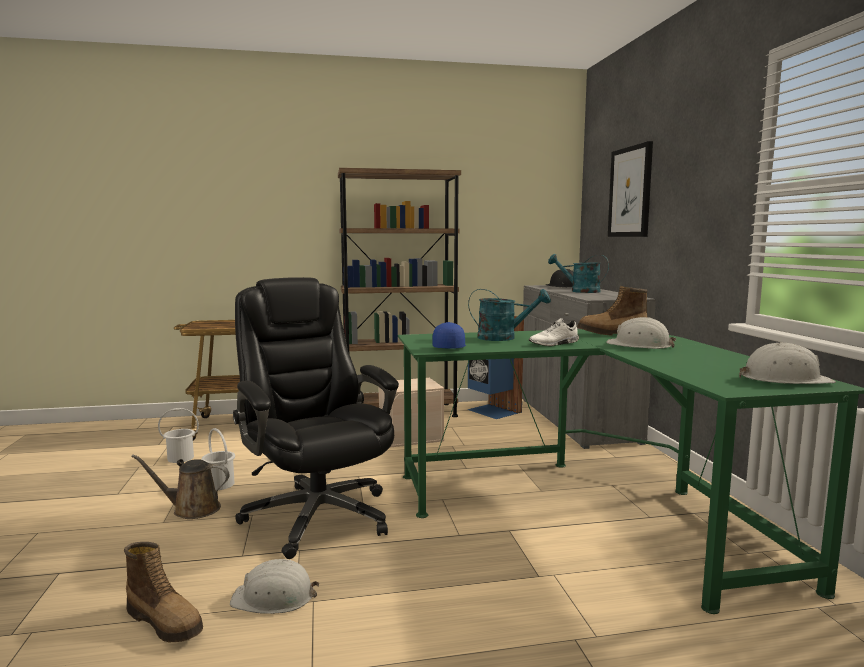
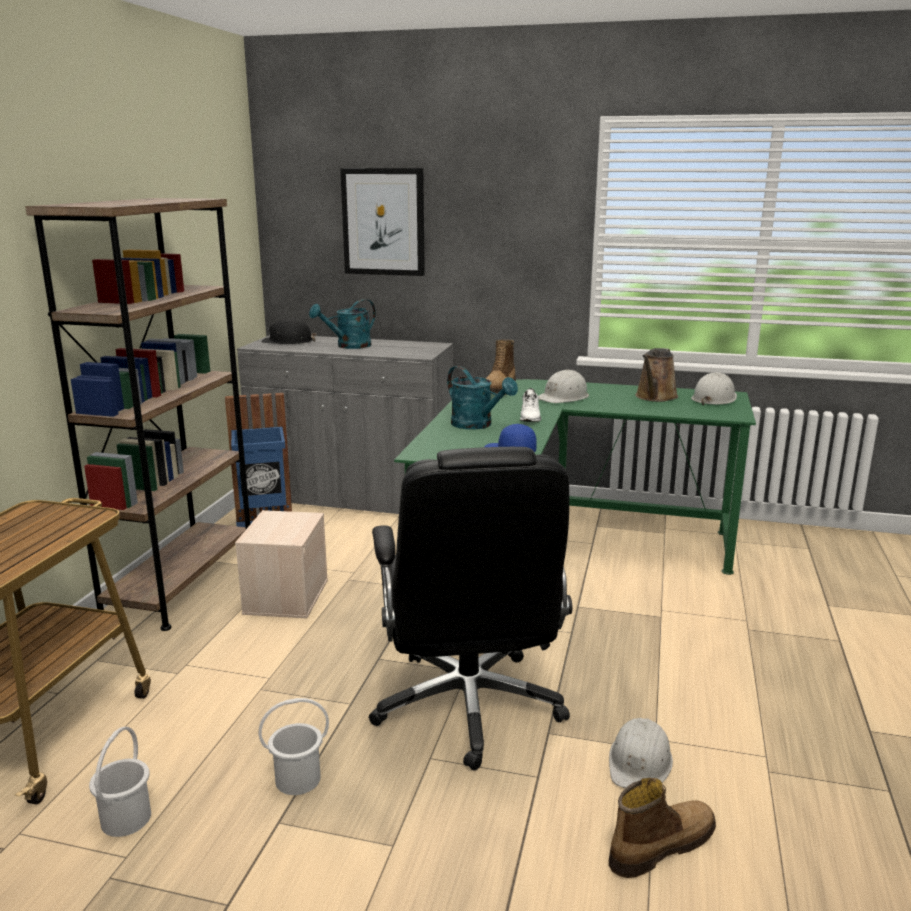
camera: 65 degrees left, 10 degrees up
brown watering can [131,455,230,519] -> brown watering can moved to [635,348,678,402]
black office chair [233,277,399,559] -> black office chair turned 90 degrees counterclockwise [369,447,572,771]
turquoise watering can [468,289,551,341] -> turquoise watering can turned 105 degrees clockwise [447,366,518,430]

